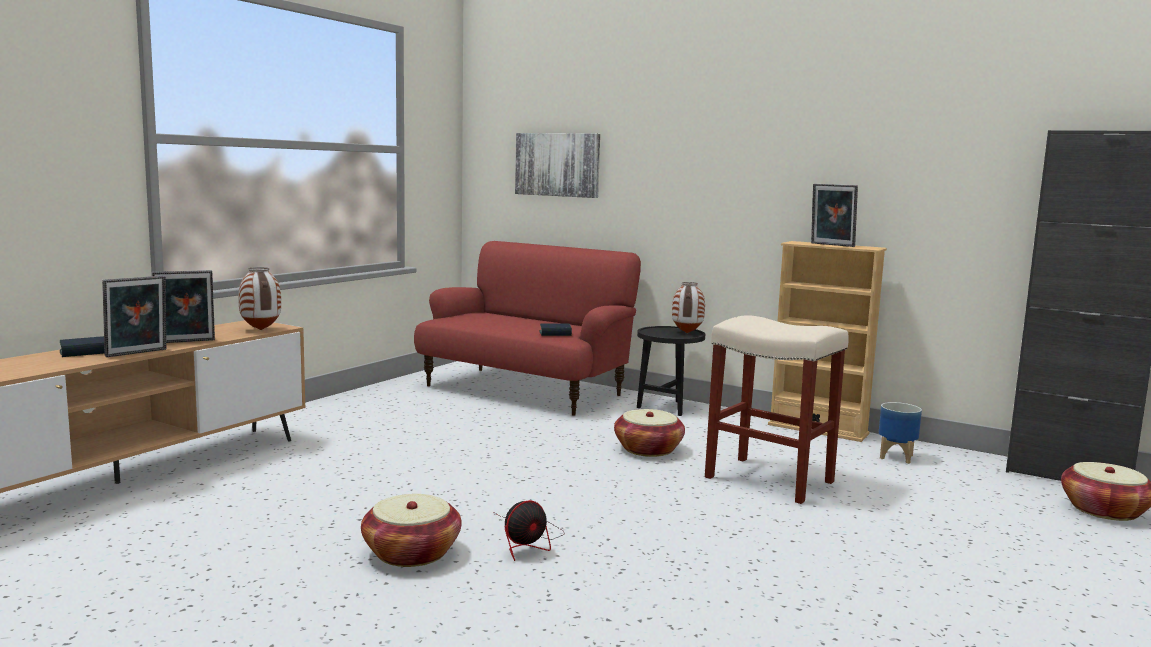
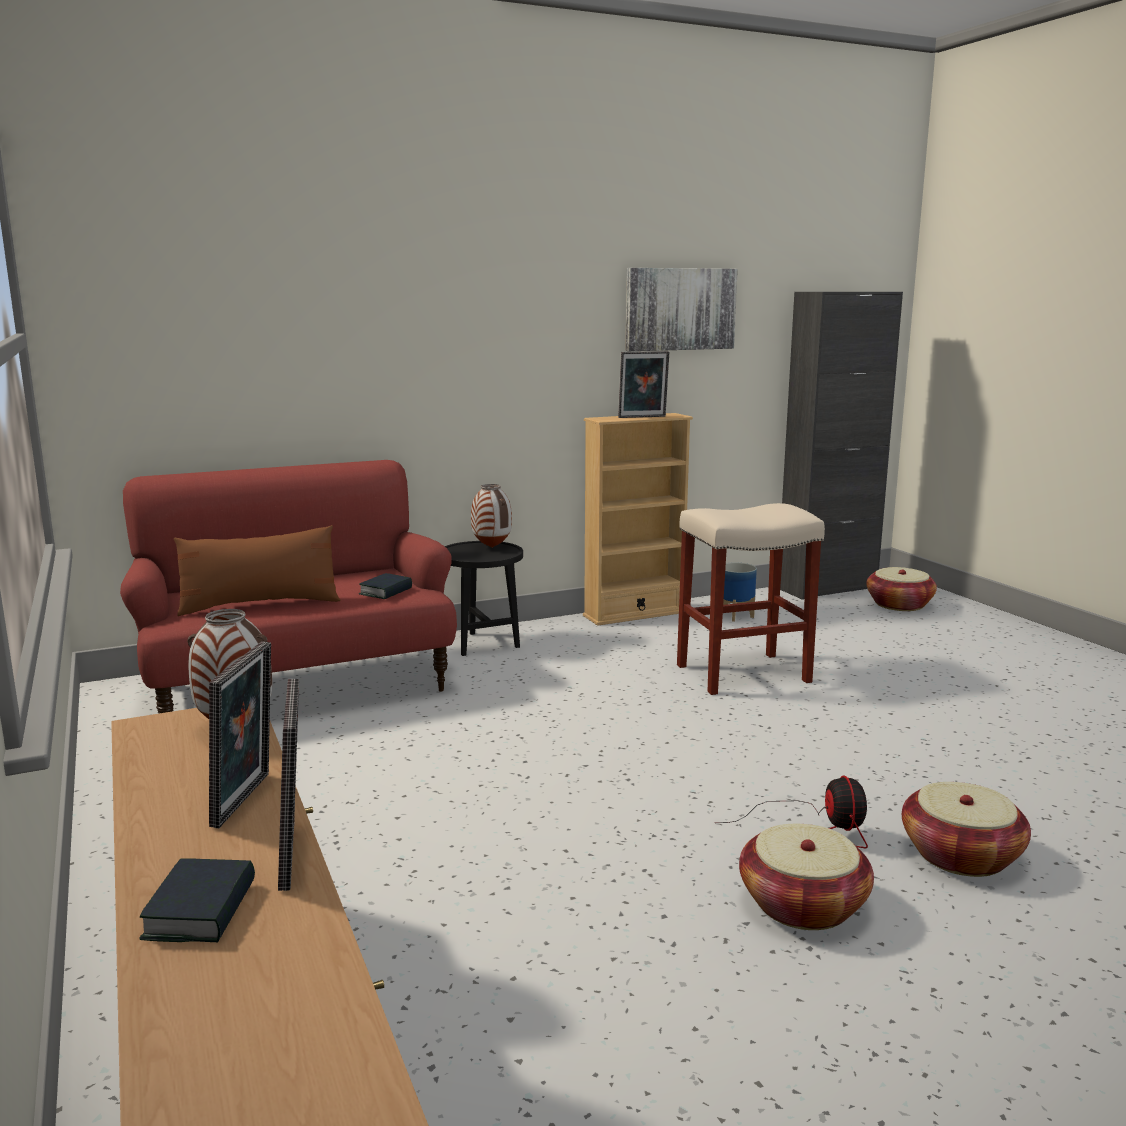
camera: 55 degrees left, 5 degrees up
picture [515,133,600,198] -> picture moved to [625,268,738,351]
basket [614,409,685,457] -> basket moved to [902,782,1031,877]
none -> brown pillow [174,525,340,616]

